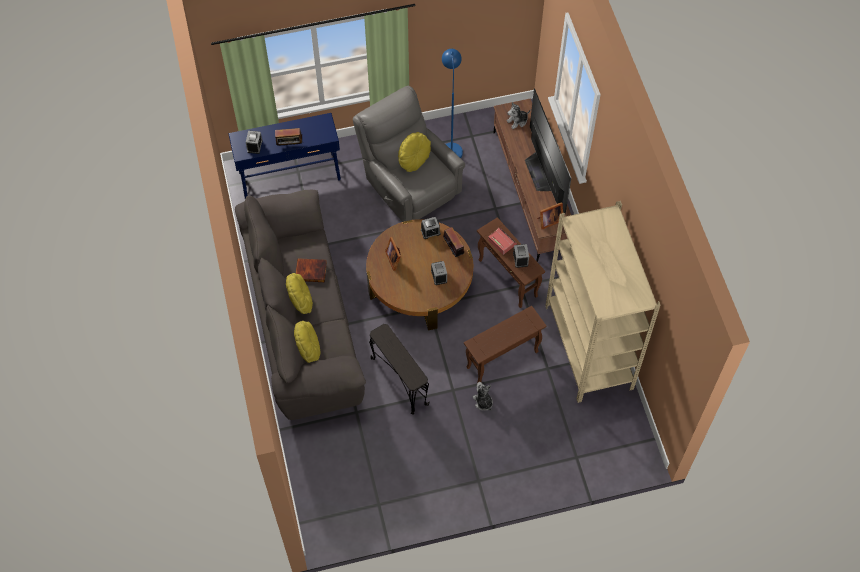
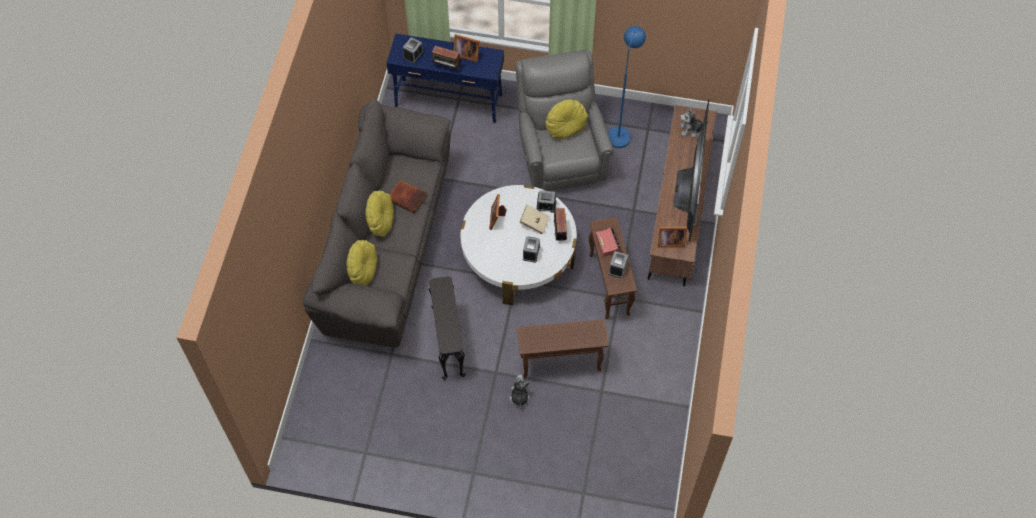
camera: 25 degrees right, 0 degrees up
brown coffee table [366,219,473,330] -> white coffee table [461,185,577,306]
beige bookcase [545,201,660,403] -> none
none -> picture frame [454,34,479,62]
none -> beige book [519,205,550,234]

